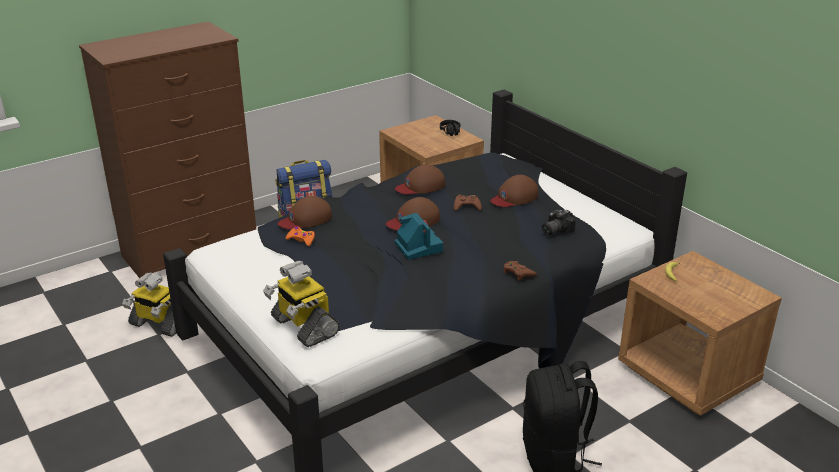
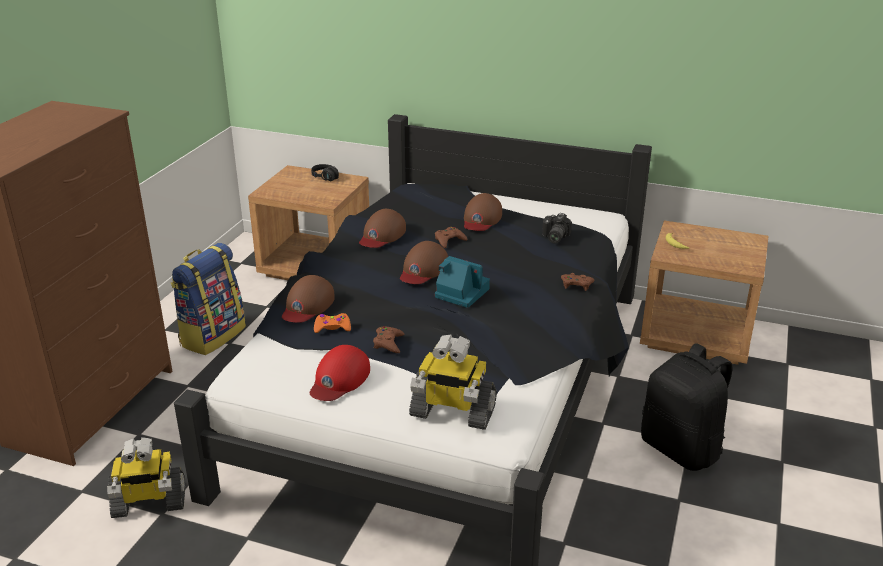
camera: 35 degrees left, 0 degrees up
none -> red cap [310,345,370,401]
none -> brown game controller [373,326,404,353]

